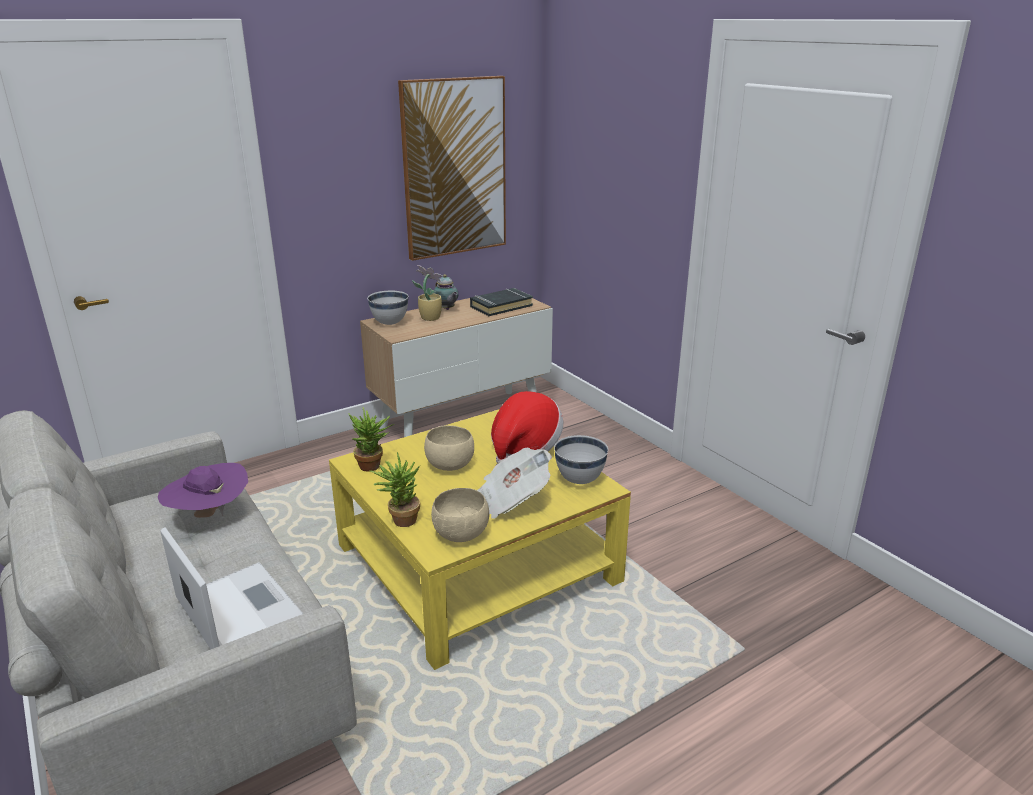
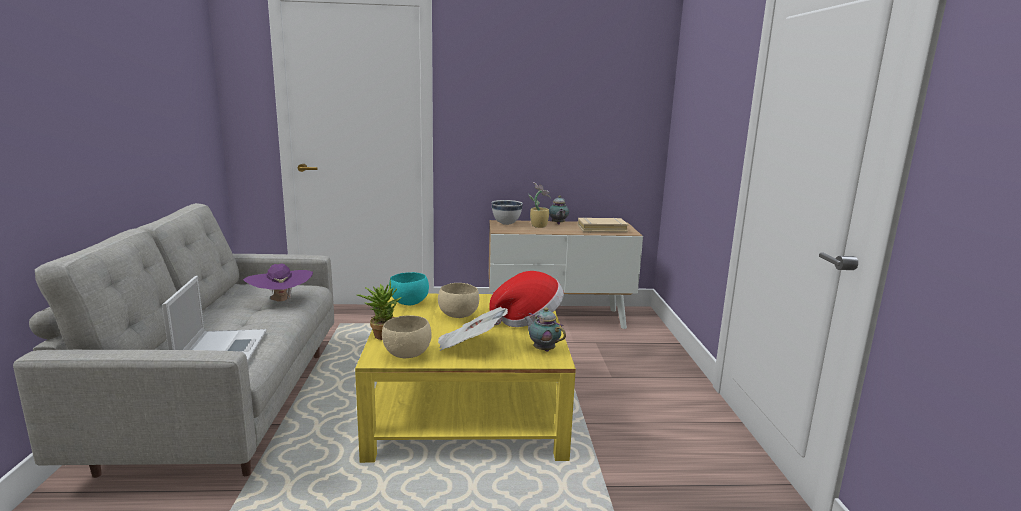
camera: 30 degrees right, 10 degrees down
potted plant [348,407,394,472] -> turquoise bowl [389,272,429,305]
picture [398,76,506,261] -> none
black book [470,288,533,316] -> beige book [578,217,628,233]
white bowl [554,435,608,484] -> teapot [524,308,566,352]

